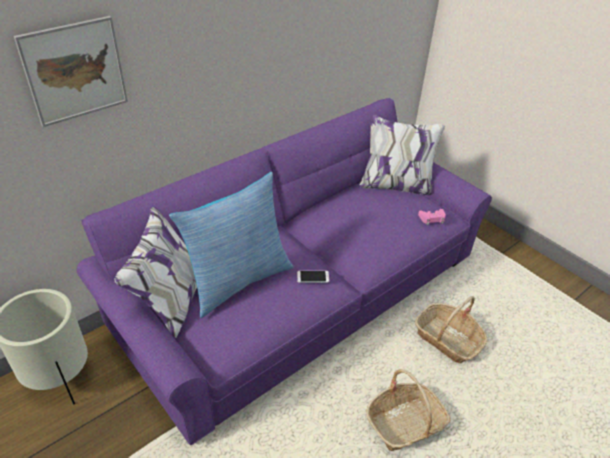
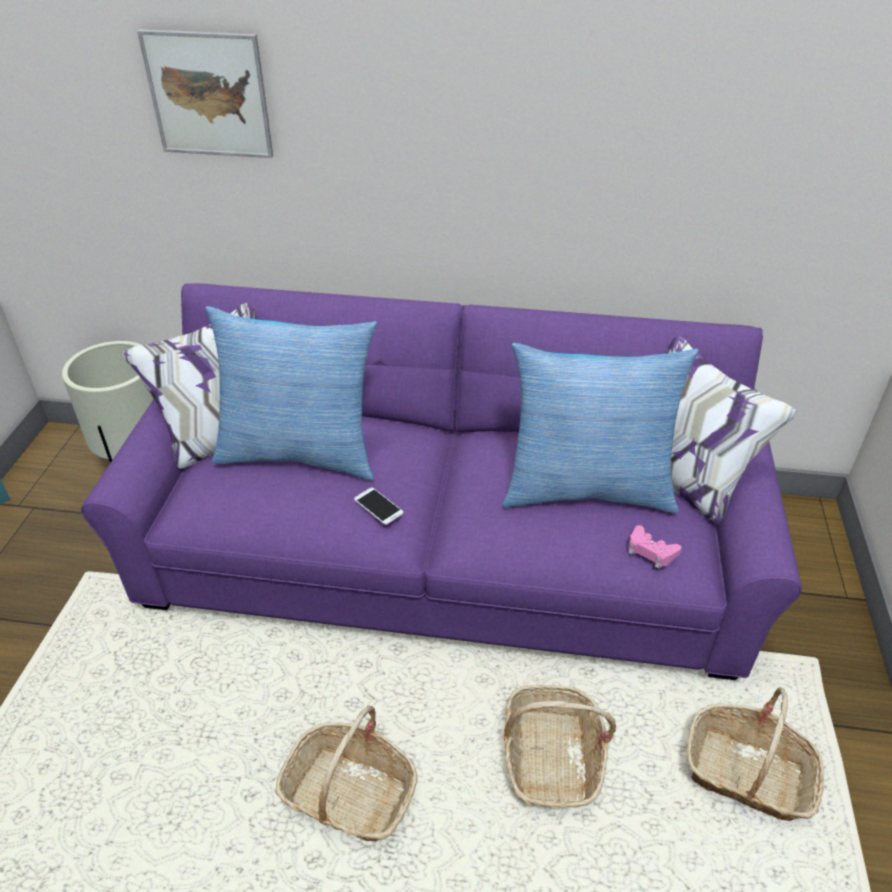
camera: 50 degrees right, 0 degrees up
none -> pillow [503,343,699,513]
none -> basket [687,687,824,821]

